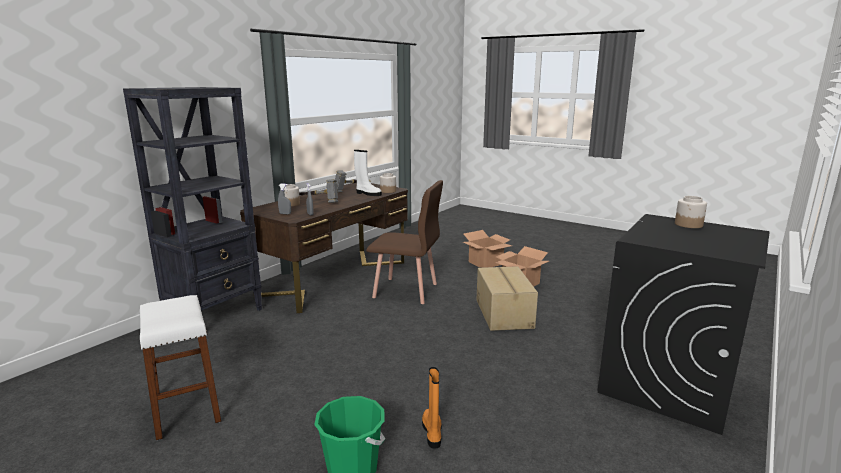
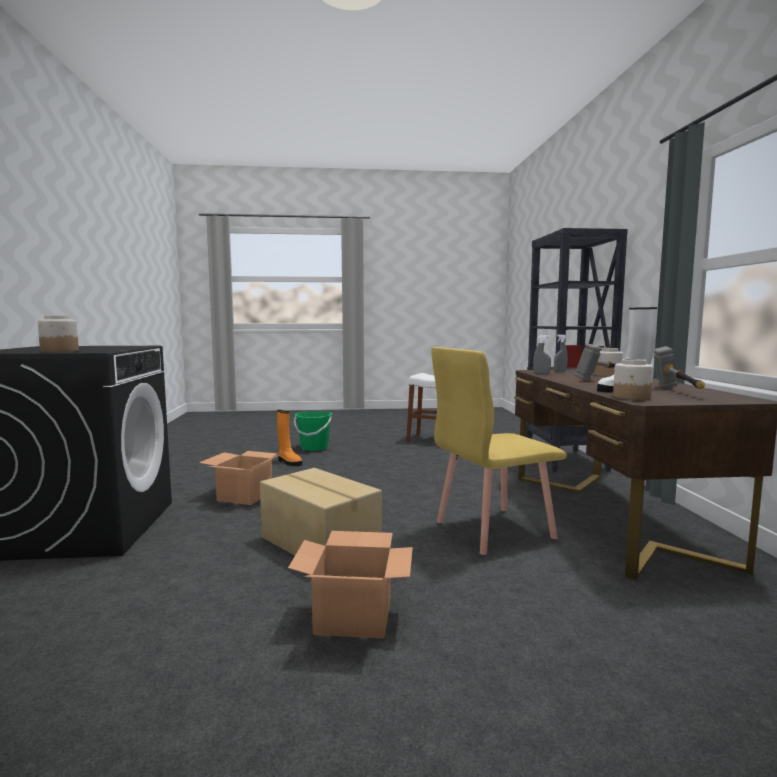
camera: 140 degrees right, 10 degrees down
brown chair [366,180,443,304] -> yellow chair [431,347,567,555]
cardboard box [463,230,512,268] -> cardboard box moved to [199,451,285,505]

